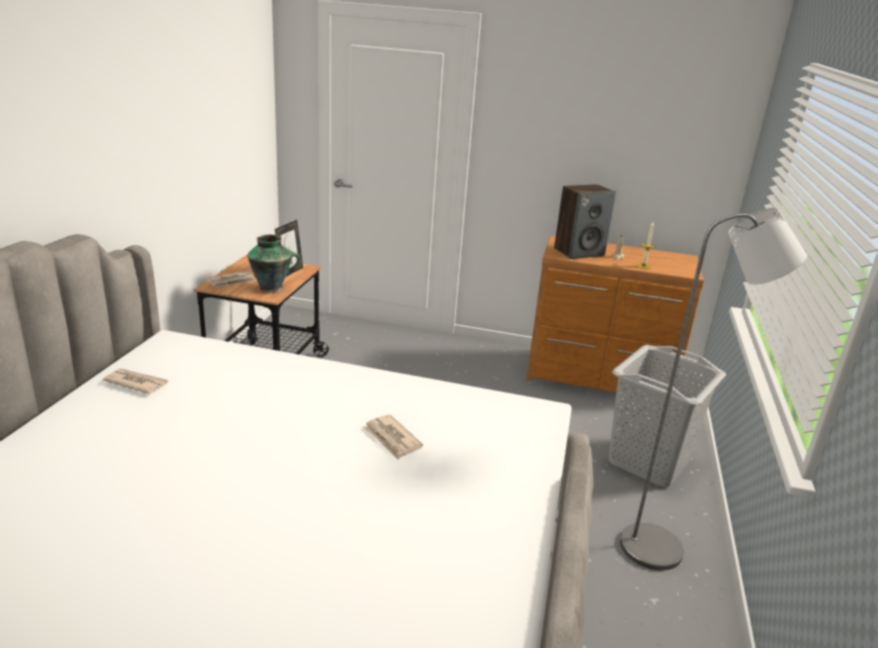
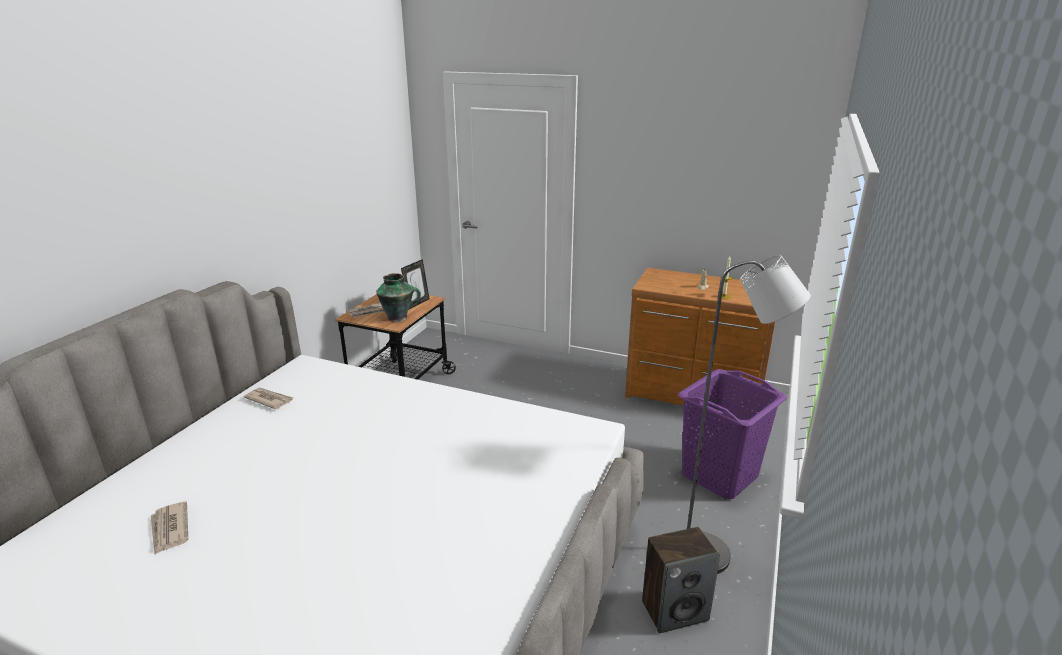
camera: 10 degrees right, 0 degrees up
newspaper [363,414,423,459] -> newspaper moved to [151,501,188,555]
speaker [554,184,616,259] -> speaker moved to [642,527,720,633]
grey laundry basket [608,345,726,487] -> purple laundry basket [678,369,787,499]

